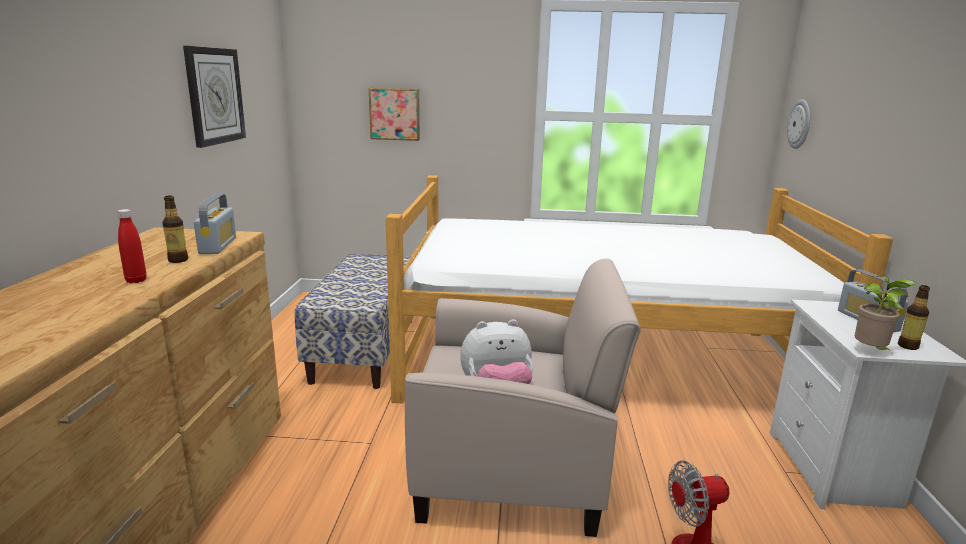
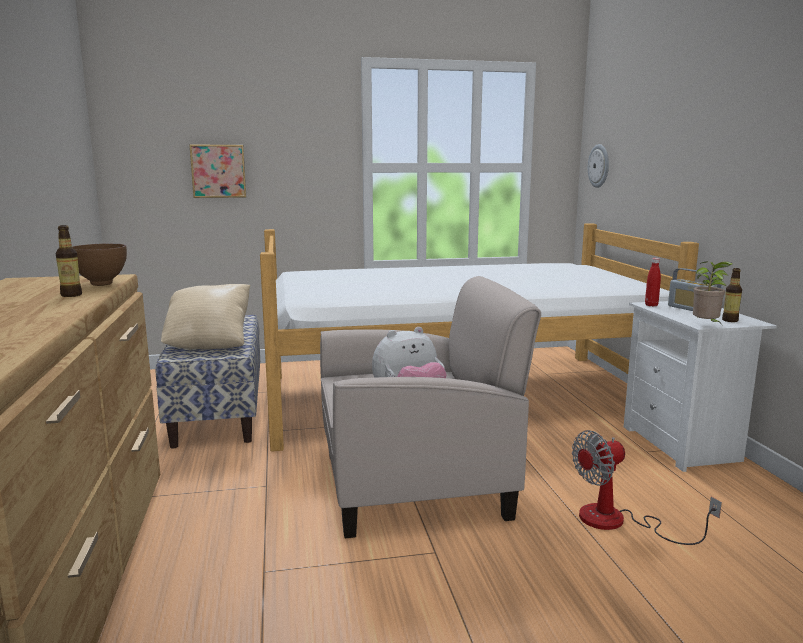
camera: 15 degrees left, 5 degrees down
red bottle [117,209,146,283] -> red bottle moved to [645,258,661,307]
wall clock [183,46,246,148] -> none
radio [194,194,236,254] -> brown bowl [72,243,127,286]
none -> beige pillow [161,284,250,350]

